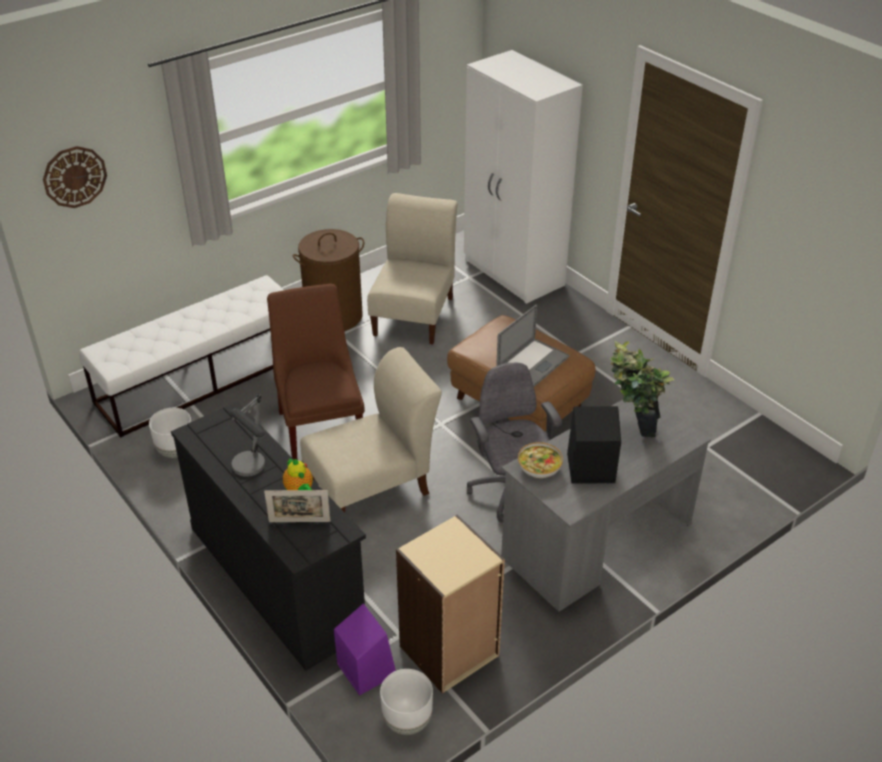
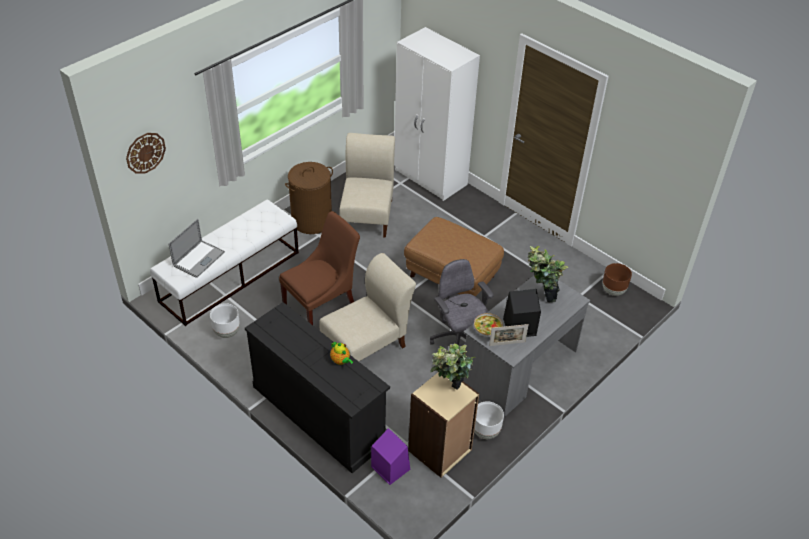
camera: 10 degrees left, 5 degrees up
table lamp [230,394,265,477] -> none
picture frame [264,490,331,522] -> picture frame moved to [489,324,529,346]
brown chair [267,284,365,459] -> brown chair turned 75 degrees clockwise [279,211,360,325]
white planter [380,669,433,735] -> white planter moved to [474,401,504,439]
laptop [496,304,570,387] -> laptop moved to [169,219,225,278]
none -> potted plant [430,344,476,390]
none -> brown planter [603,263,632,296]

